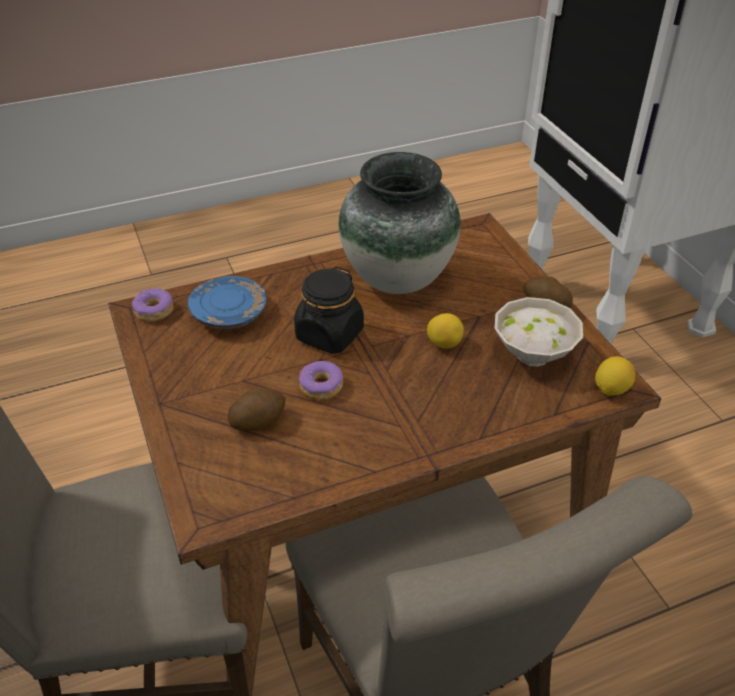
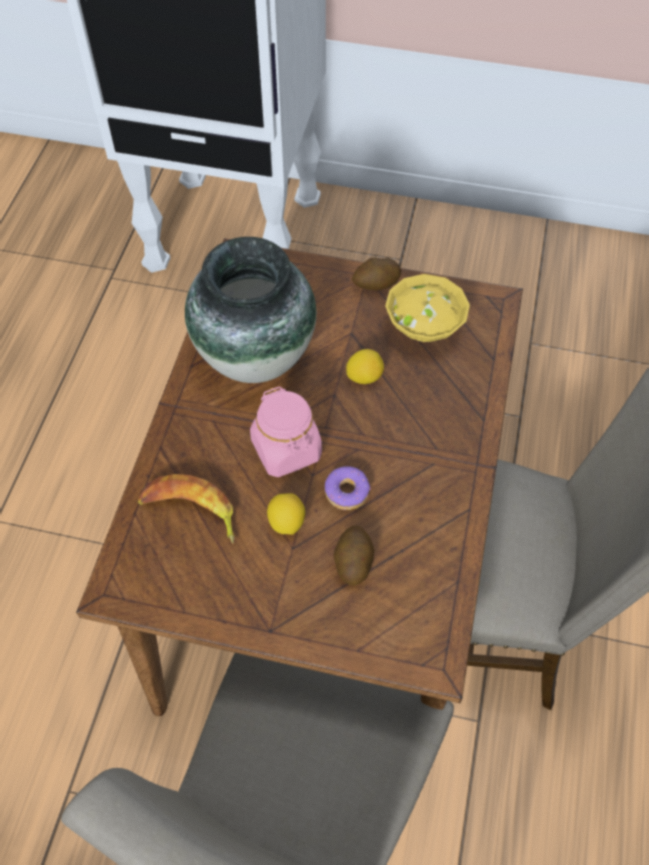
camera: 55 degrees left, 15 degrees up
donut [132,288,173,322] -> none
blue plate [188,276,267,329] -> banana [137,474,234,544]
black jar [294,266,364,354] -> pink jar [250,386,322,477]
white bowl [494,297,583,367] -> yellow bowl [385,274,470,342]
lemon [595,356,635,396] -> lemon moved to [267,493,305,535]

